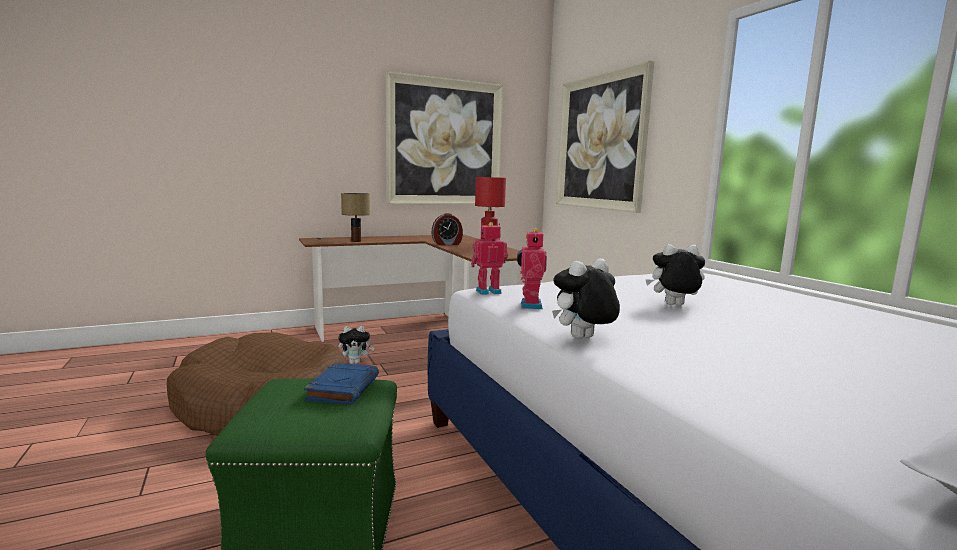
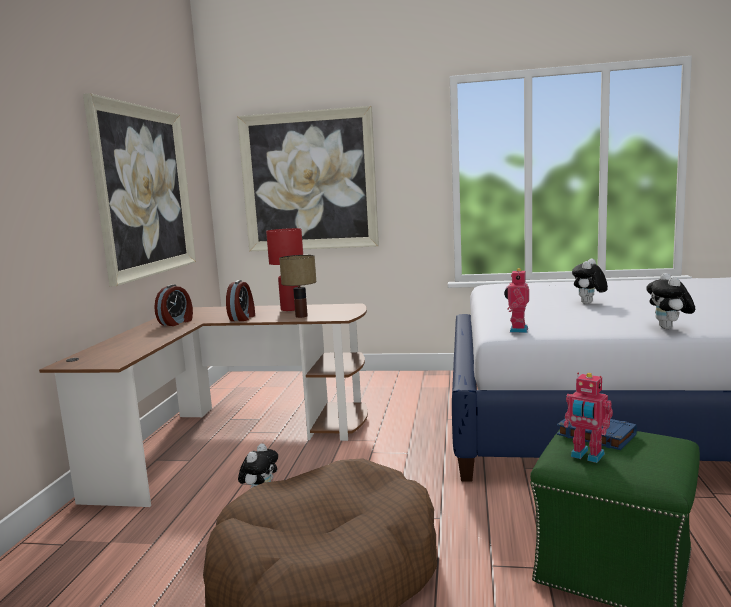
camera: 55 degrees left, 0 degrees up
table lamp [341,193,370,242] -> table lamp moved to [279,255,316,318]
toy robot [517,228,547,309] -> toy robot moved to [564,373,613,463]
none -> alarm clock [154,284,193,326]

